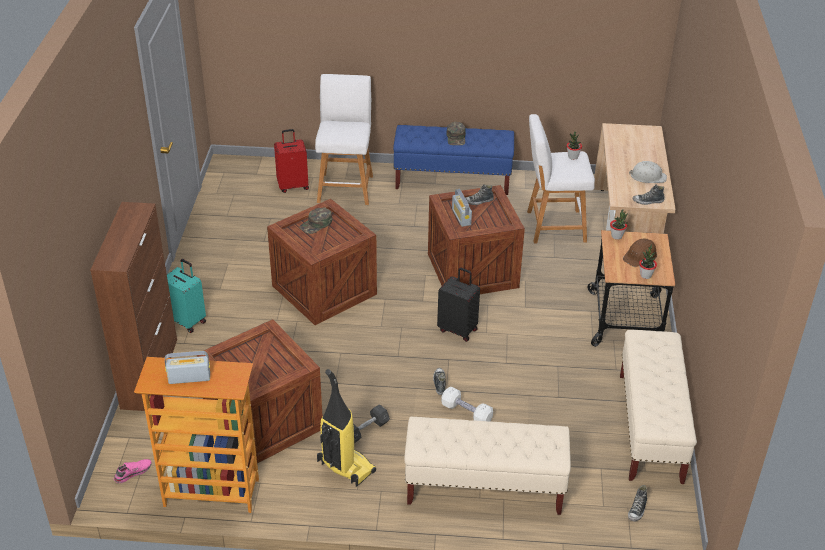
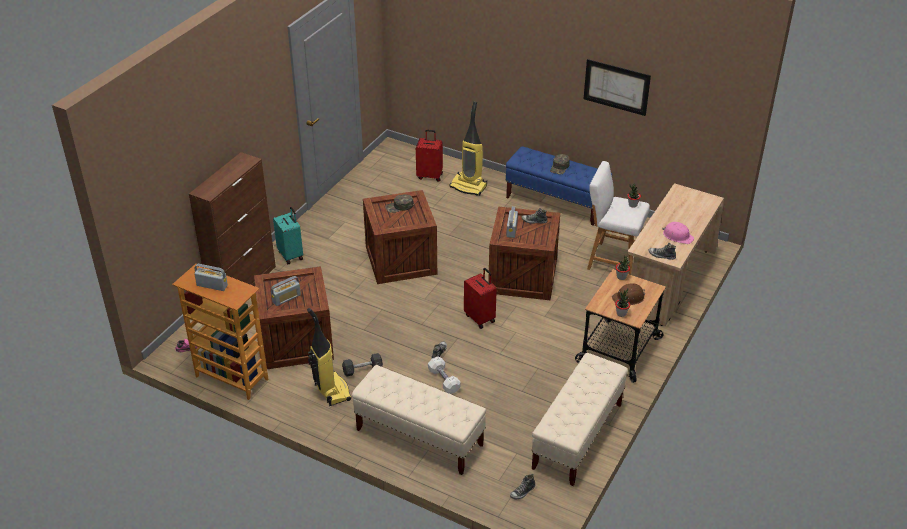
camera: 25 degrees right, 0 degrees up
white stool [315,74,373,205] -> vacuum cleaner [449,101,487,196]
black suitcase [437,268,480,342] -> red suitcase [464,268,497,329]
white hard hat [629,161,667,183] -> pink hard hat [662,222,694,244]
none -> radio [271,276,301,306]
none -> picture [584,59,651,116]

